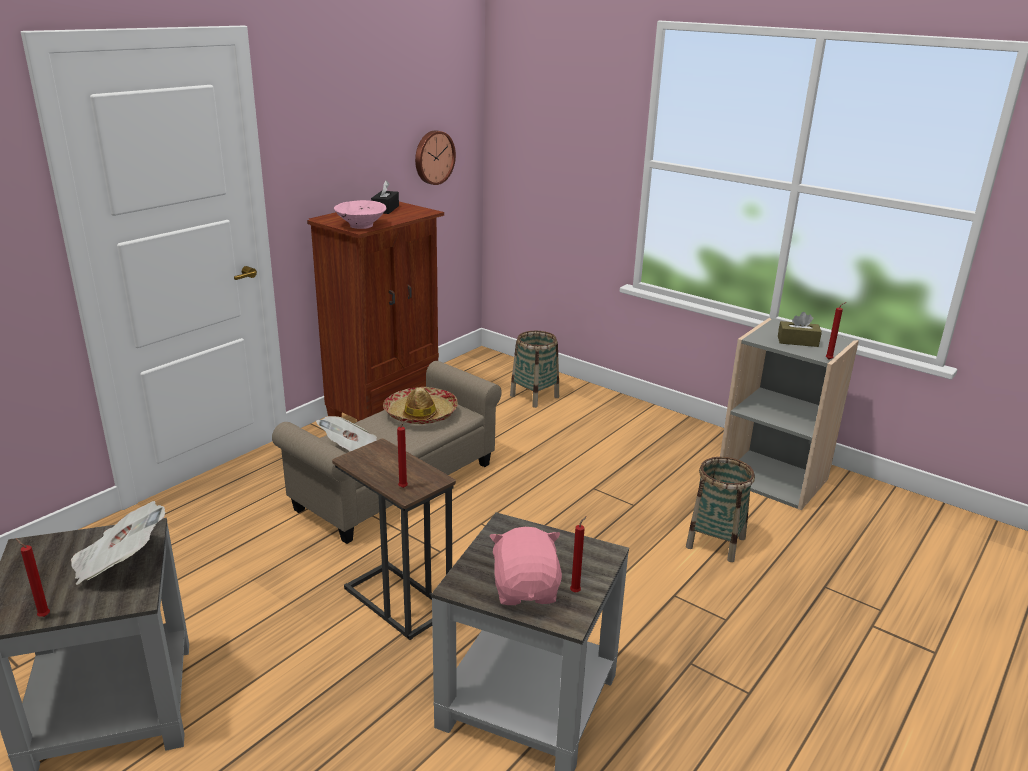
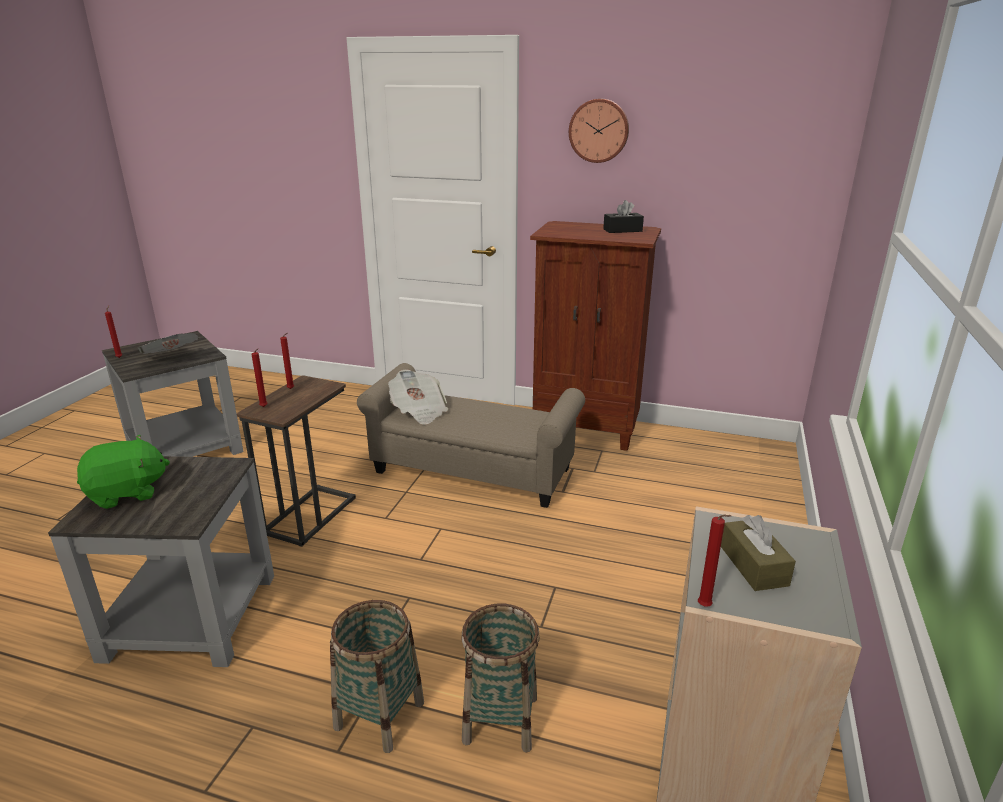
camera: 70 degrees right, 0 degrees up
pink bowl [334,200,386,229] -> none
hat [383,387,458,424] -> none
wall clock [415,130,456,185] -> wall clock moved to [569,99,629,163]
pink plush toy [490,527,562,605] -> green plush toy [77,435,170,509]
basket [510,331,559,408] -> basket moved to [330,600,424,753]
red candle [570,516,587,593] -> red candle moved to [280,333,294,389]

